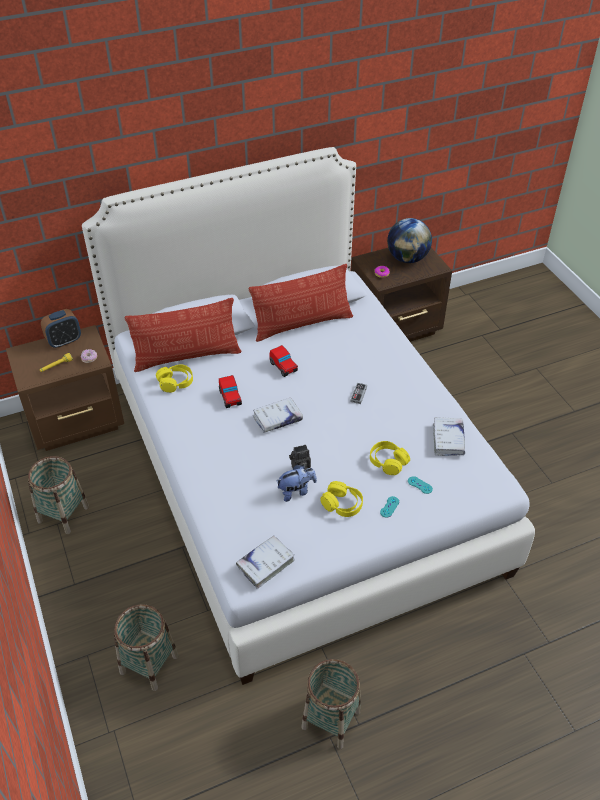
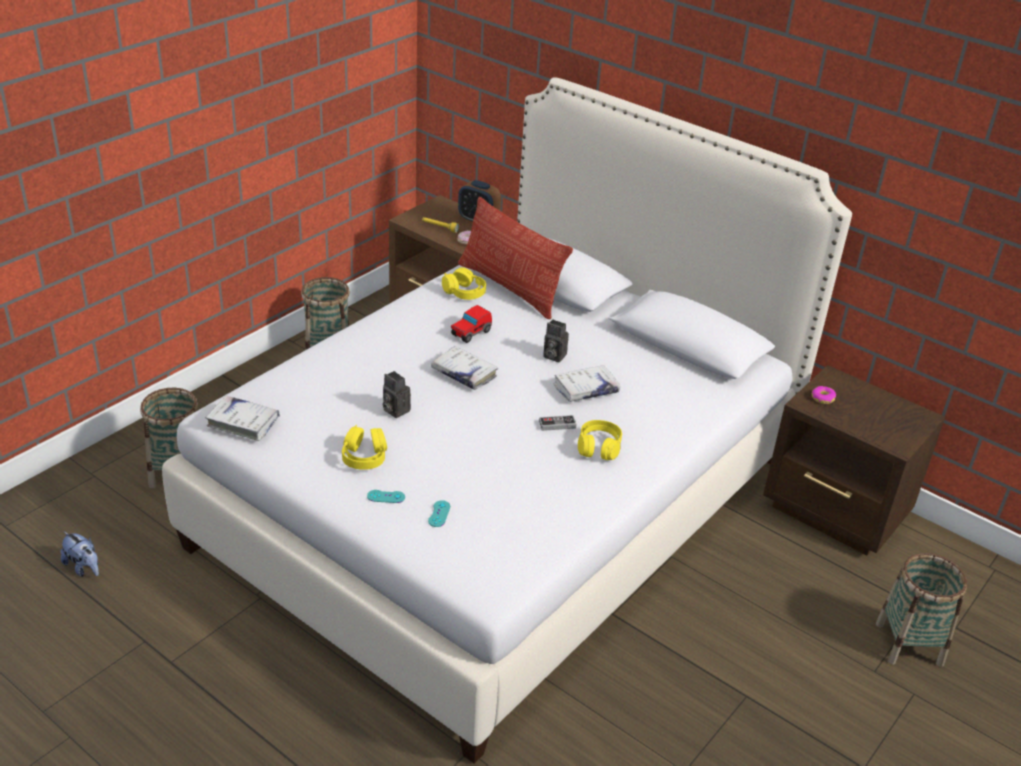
camera: 60 degrees right, 10 degrees down
pillow [249,264,353,342] -> none
toy car [269,345,298,377] -> camera [543,320,569,362]
plush toy [276,465,317,502] -> plush toy moved to [61,531,99,577]
basket [301,659,361,749] -> basket moved to [876,553,967,667]
yellow headphones [370,441,410,475] -> yellow headphones moved to [578,420,622,460]
globe [387,218,432,263] -> none
white book [433,417,465,456] -> white book moved to [553,365,620,402]

